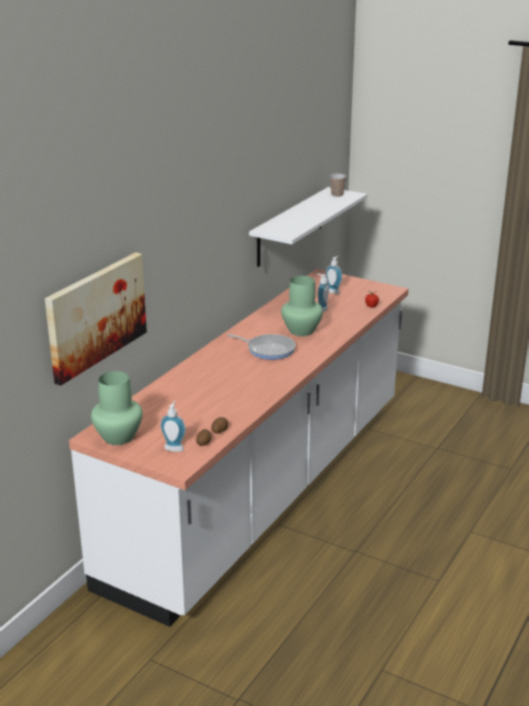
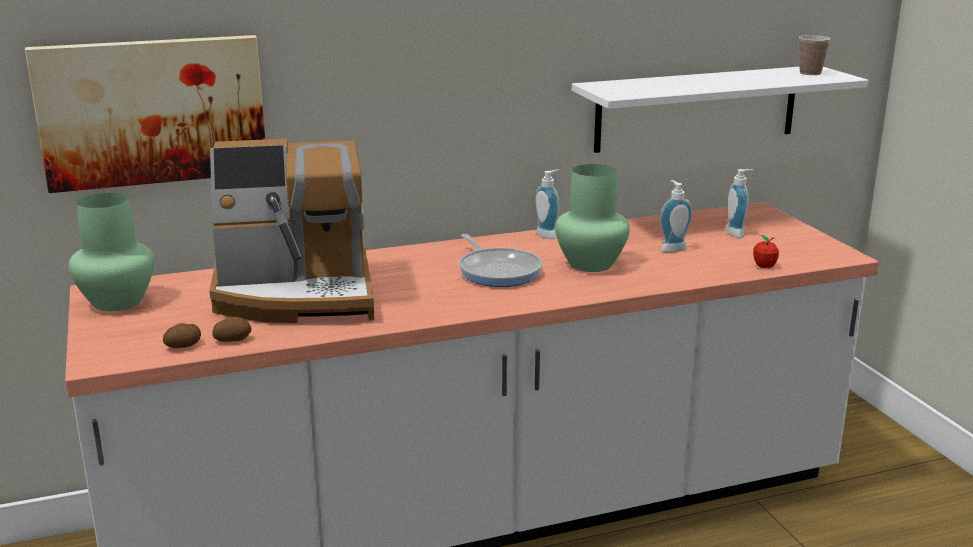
camera: 40 degrees right, 5 degrees down
soap dispenser [160,401,186,452] -> soap dispenser moved to [536,170,559,239]
none -> coffee machine [209,139,374,323]

